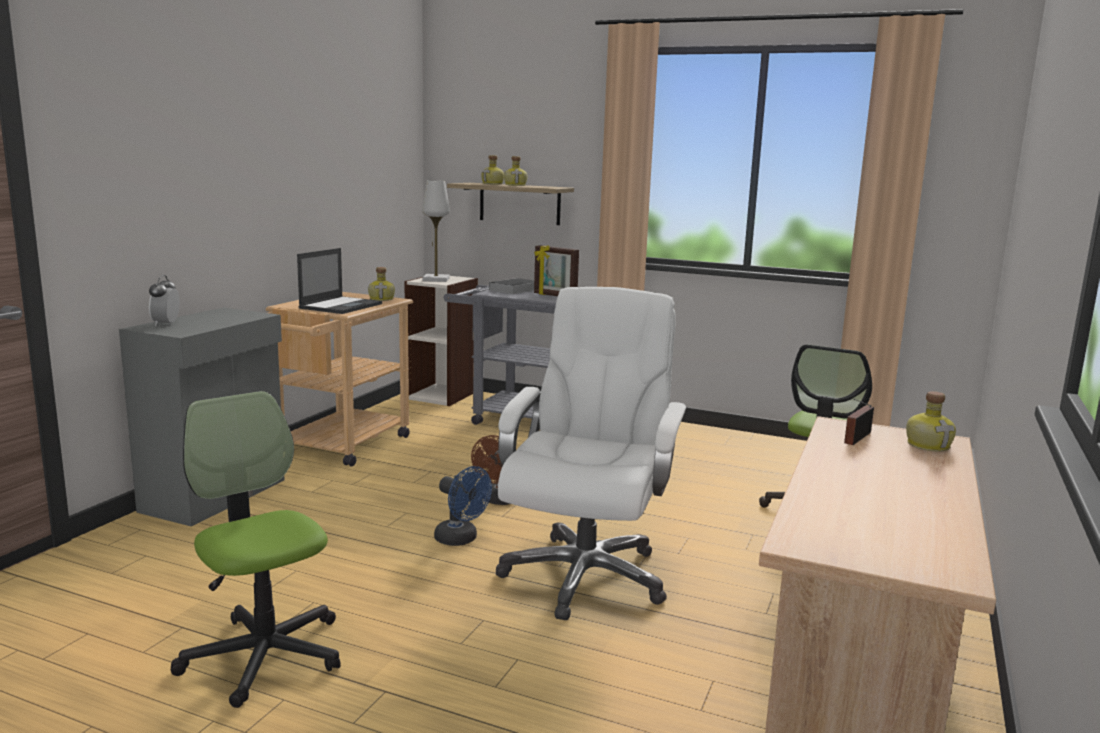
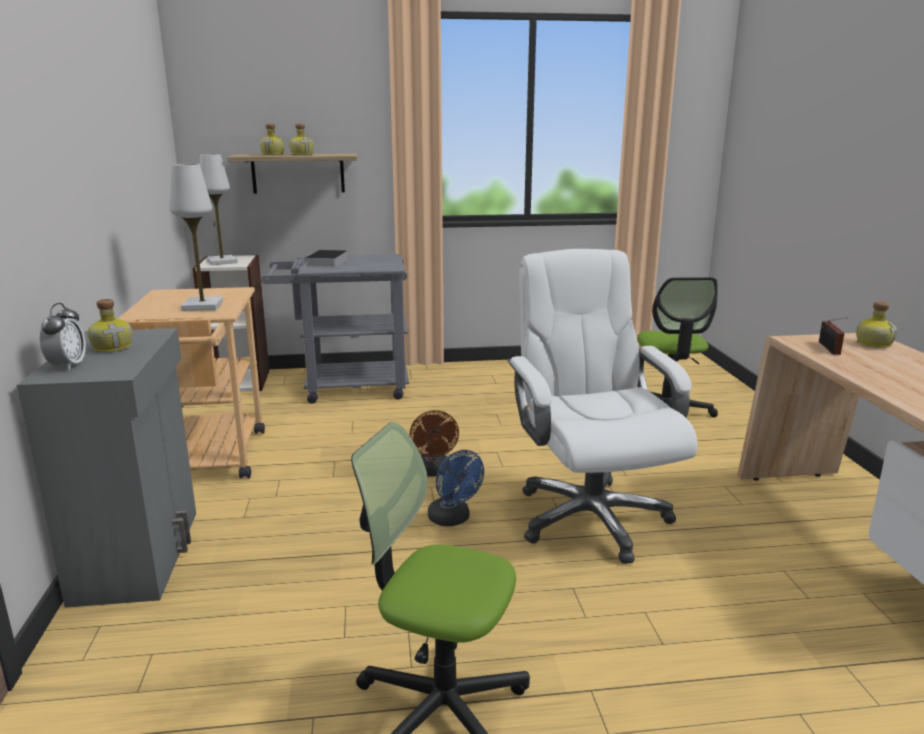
camera: 30 degrees left, 5 degrees up
alarm clock [149,275,180,326] -> alarm clock turned 150 degrees counterclockwise [40,303,86,370]
laptop [297,248,382,314] -> white table lamp [169,164,223,311]
bottle [368,267,395,301] -> bottle moved to [87,299,132,352]
blue fan [434,466,492,546] -> blue fan turned 45 degrees clockwise [428,450,484,526]
picture frame [534,245,579,296] -> none

